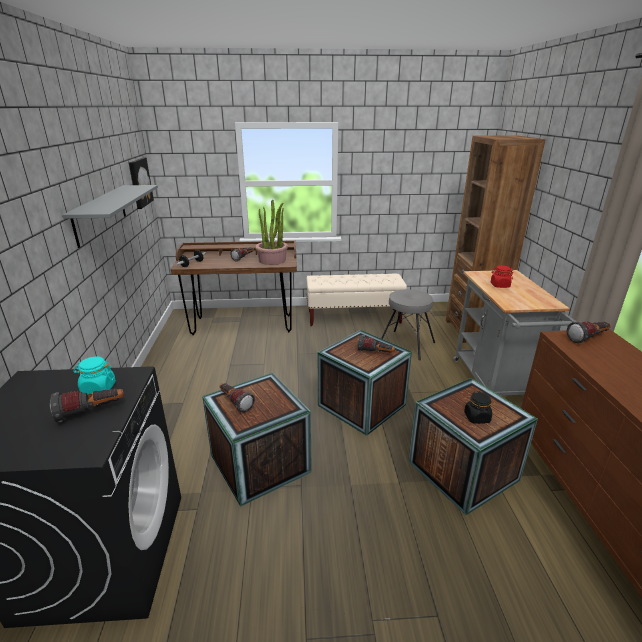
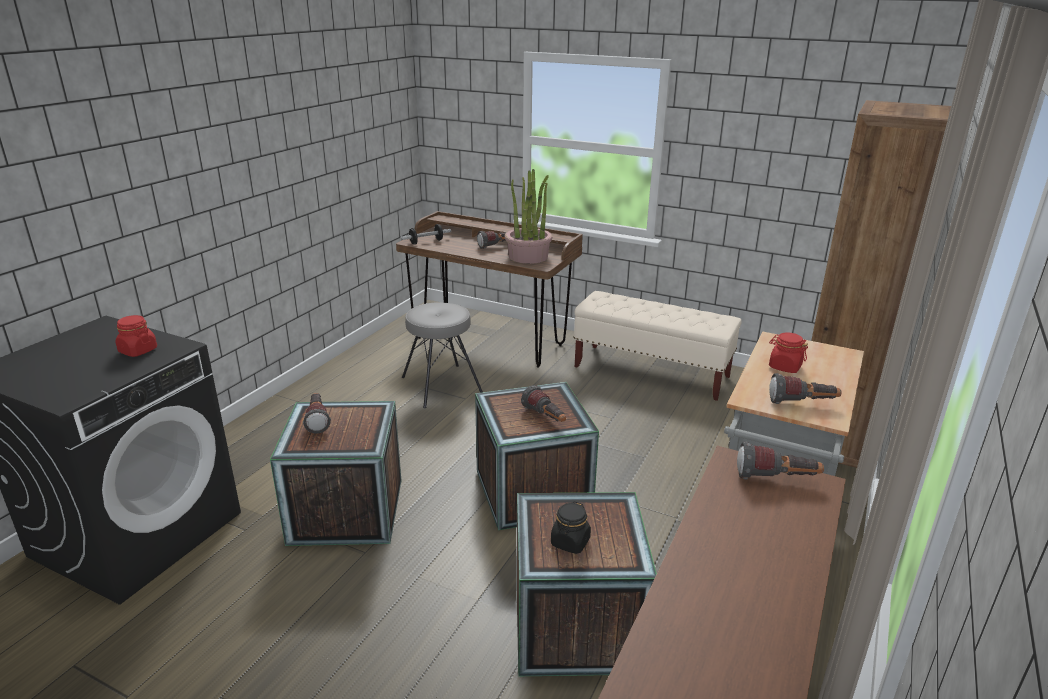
camera: 30 degrees right, 0 degrees up
flashlight [50,388,124,423] -> flashlight moved to [769,373,842,404]
grey shelf [62,185,158,248] -> none
turquoise jar [73,357,116,394] -> red jar [115,315,157,357]
picture [129,158,154,209] -> none
grey stool [381,289,435,361] -> grey stool moved to [402,302,483,408]

